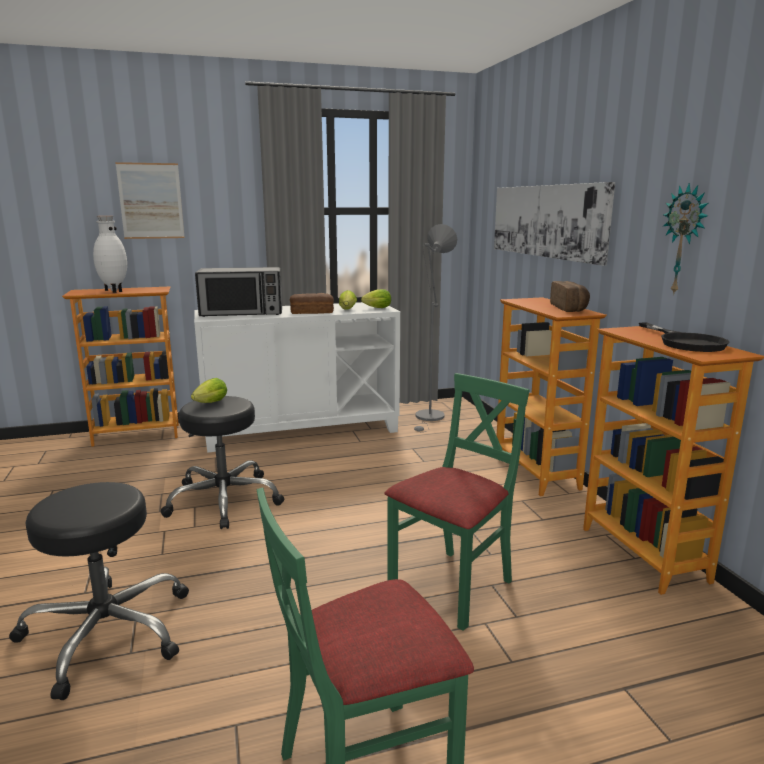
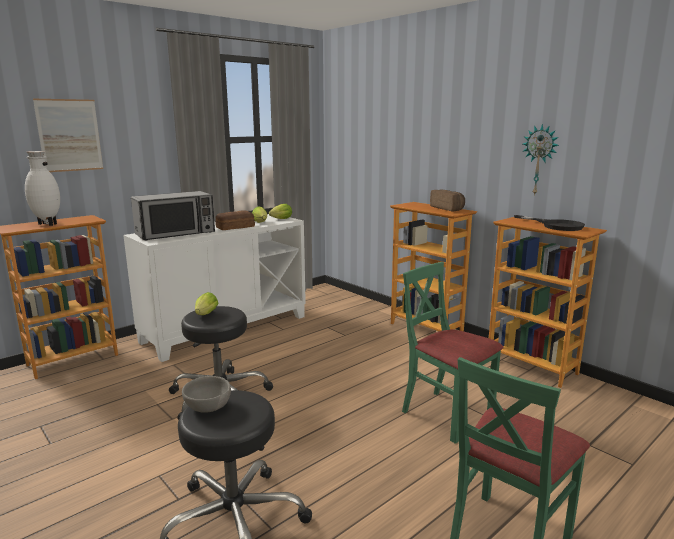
camera: 25 degrees left, 0 degrees up
green chair [384,373,530,631] -> green chair turned 60 degrees counterclockwise [402,262,504,444]
grey floor lamp [414,224,457,433] -> none
picture [494,182,615,266] -> none
none -> grey bowl [182,376,231,413]

